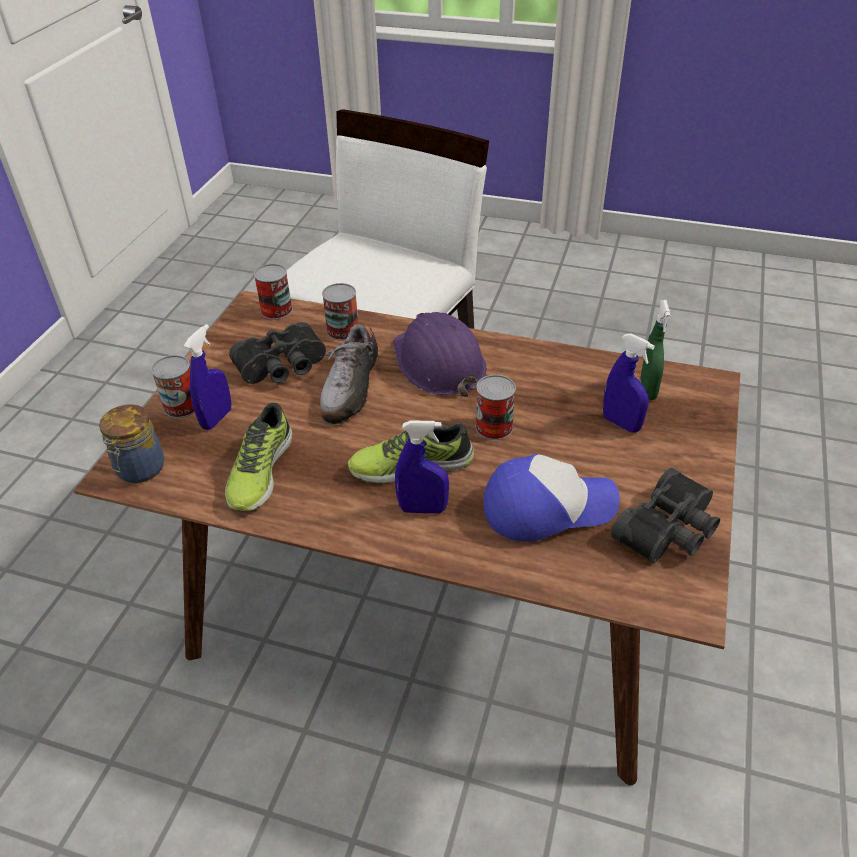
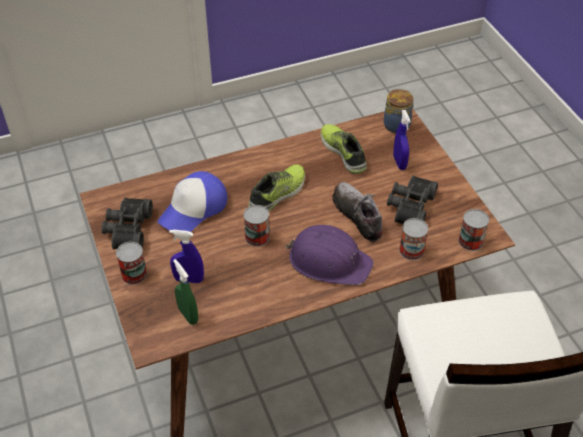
camera: 140 degrees right, 5 degrees up
can [151,355,195,418] -> can moved to [116,242,147,285]
blue spray bottle [395,420,449,514] -> none

